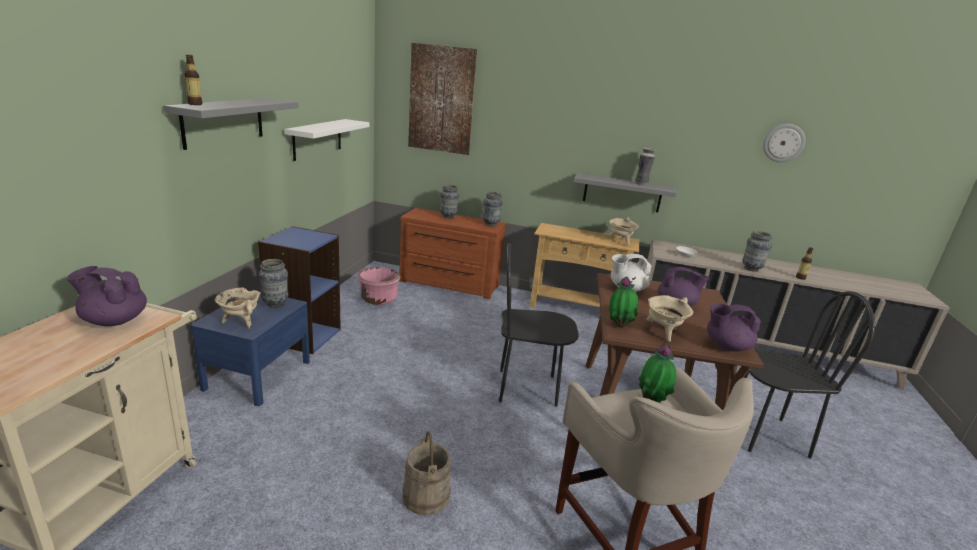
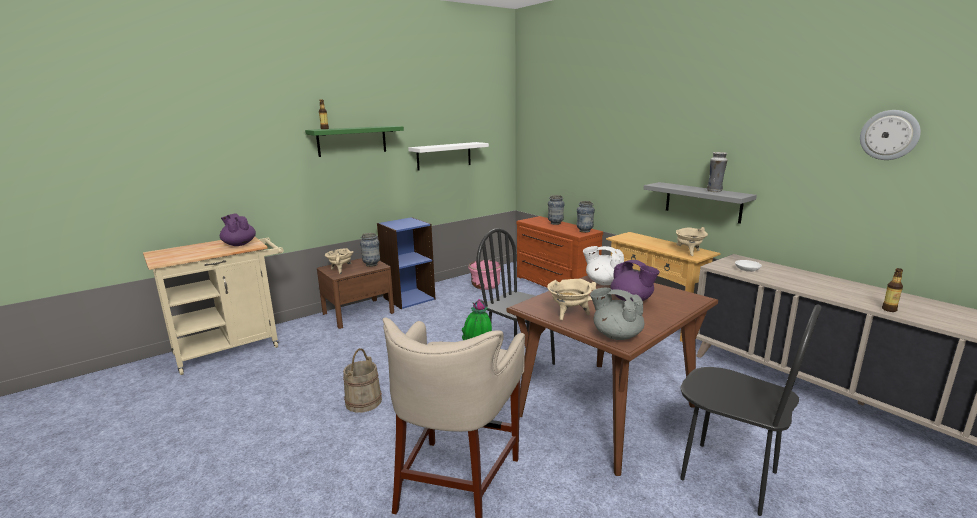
camera: 40 degrees right, 5 degrees down
grey shelf [164,98,299,150] -> green shelf [305,126,404,157]
blue nightstand [191,290,310,406] -> brown nightstand [317,258,394,329]
picture [408,43,477,155] -> none
potted plant [609,277,638,328] -> none
purple teapot [707,303,761,351] -> grey teapot [590,288,644,340]
vase [742,231,772,272] -> none

